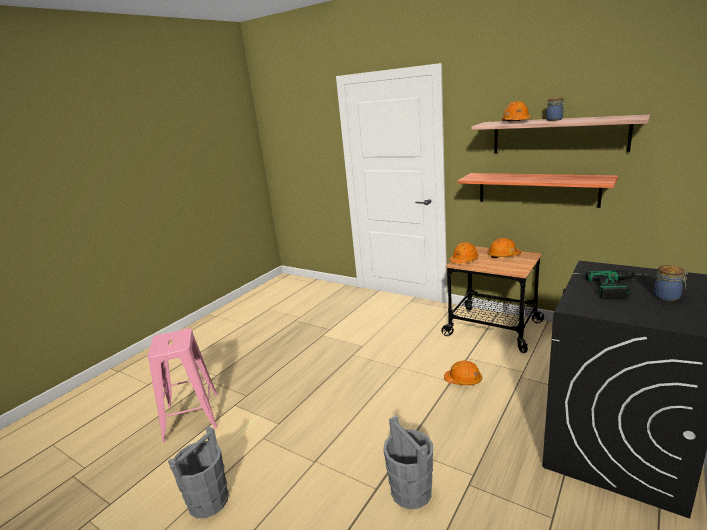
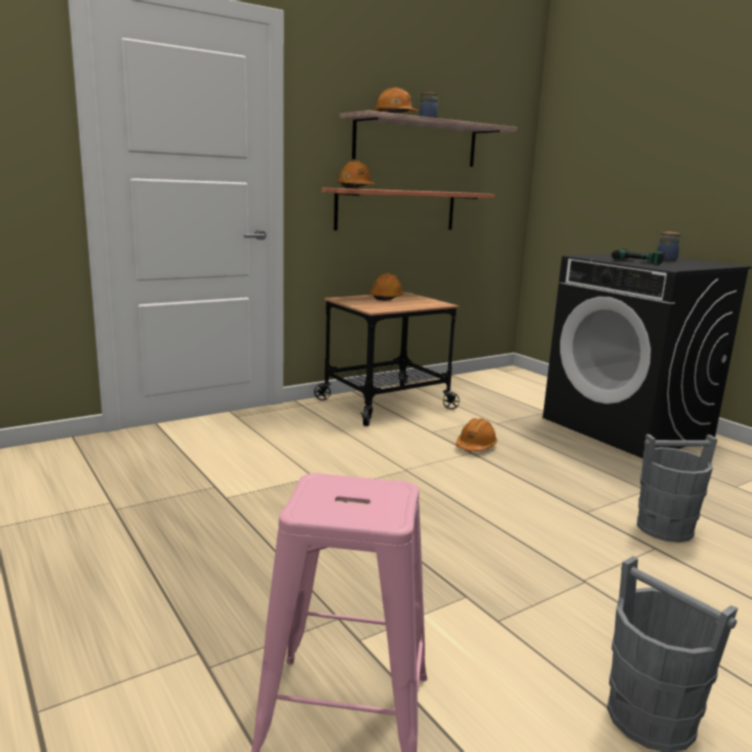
camera: 70 degrees left, 5 degrees down
orange hard hat [450,242,479,263] -> orange hard hat moved to [337,161,374,188]

